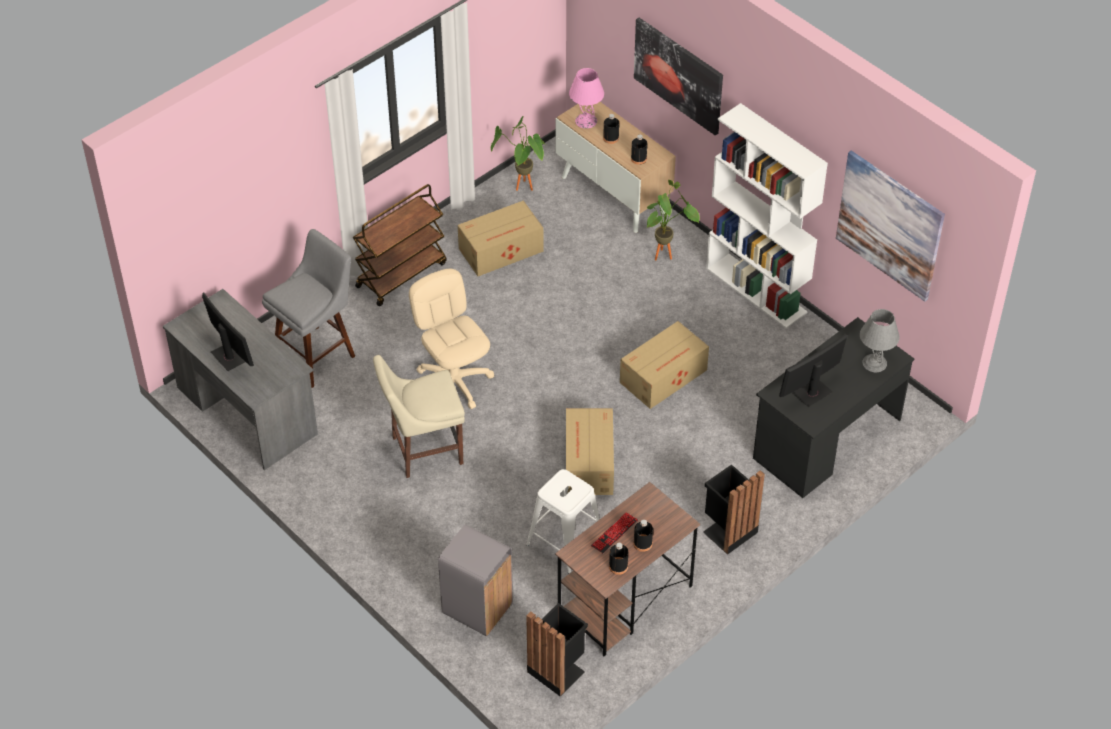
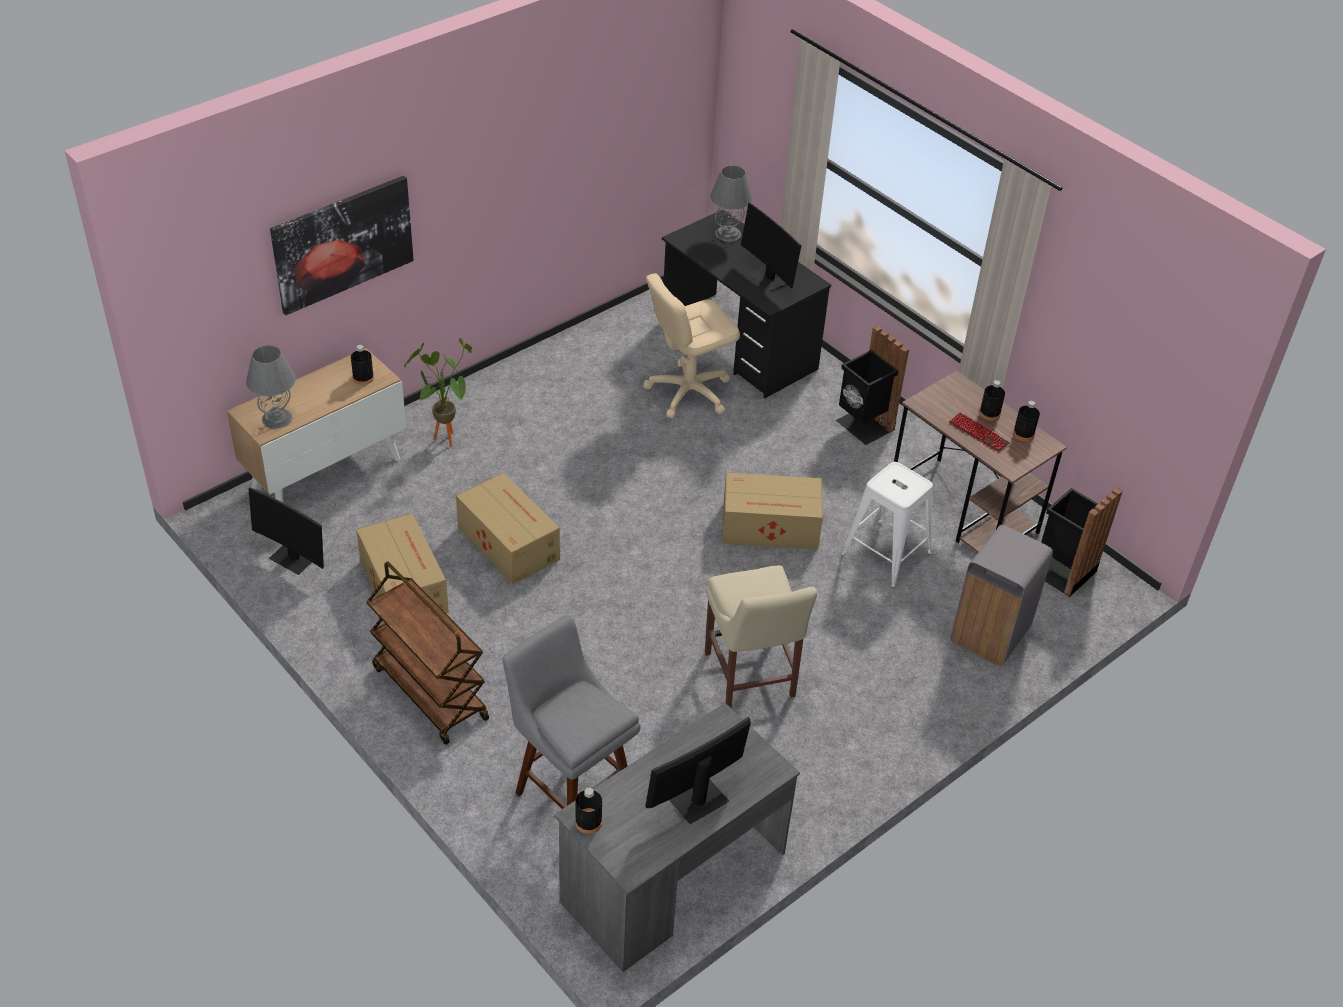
camera: 90 degrees left, 5 degrees down
beige office chair [409,269,494,409] -> beige office chair moved to [643,273,740,418]
potted plant [491,116,546,191] -> monitor [248,488,324,575]
pink table lamp [569,68,604,129] -> grey table lamp [246,345,296,429]
black bottle [603,114,619,144] -> black bottle moved to [575,788,602,834]
cardboard box [620,321,709,409] -> cardboard box moved to [456,472,560,585]
white bookcase [706,103,828,329] -> none
picture [836,151,945,302] -> none

